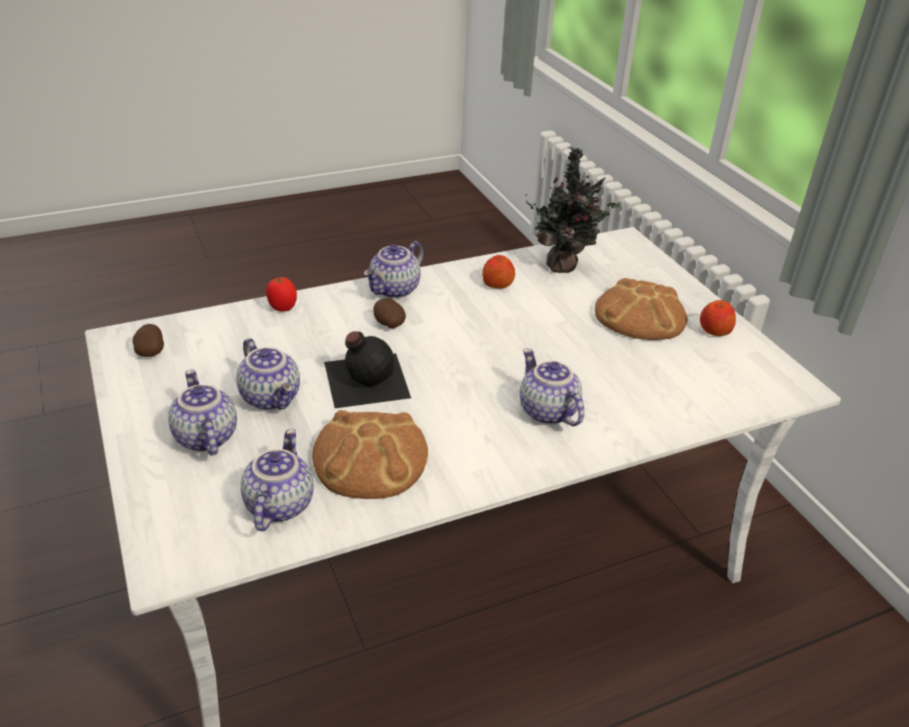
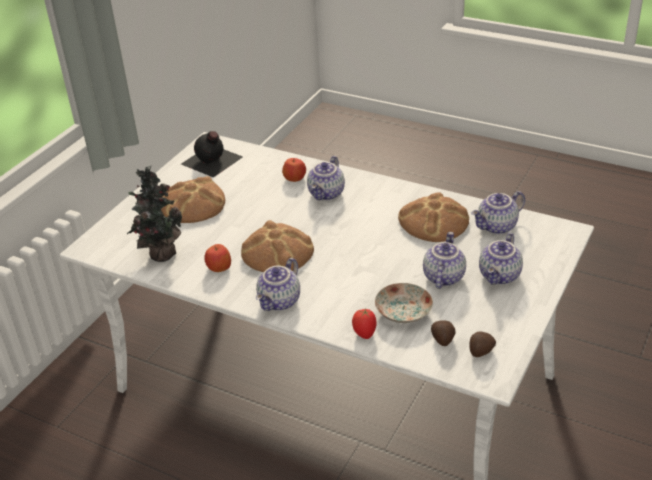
camera: 125 degrees left, 0 degrees up
black bottle [324,331,411,408] -> black bottle moved to [181,131,243,178]
teapot [364,241,424,299] -> teapot turned 120 degrees clockwise [256,258,300,311]
potato [373,298,406,328] -> potato moved to [431,320,456,346]
apple [700,300,736,336] -> apple moved to [282,158,306,182]
none -> bread [241,220,314,272]
none -> plate [375,283,433,323]

